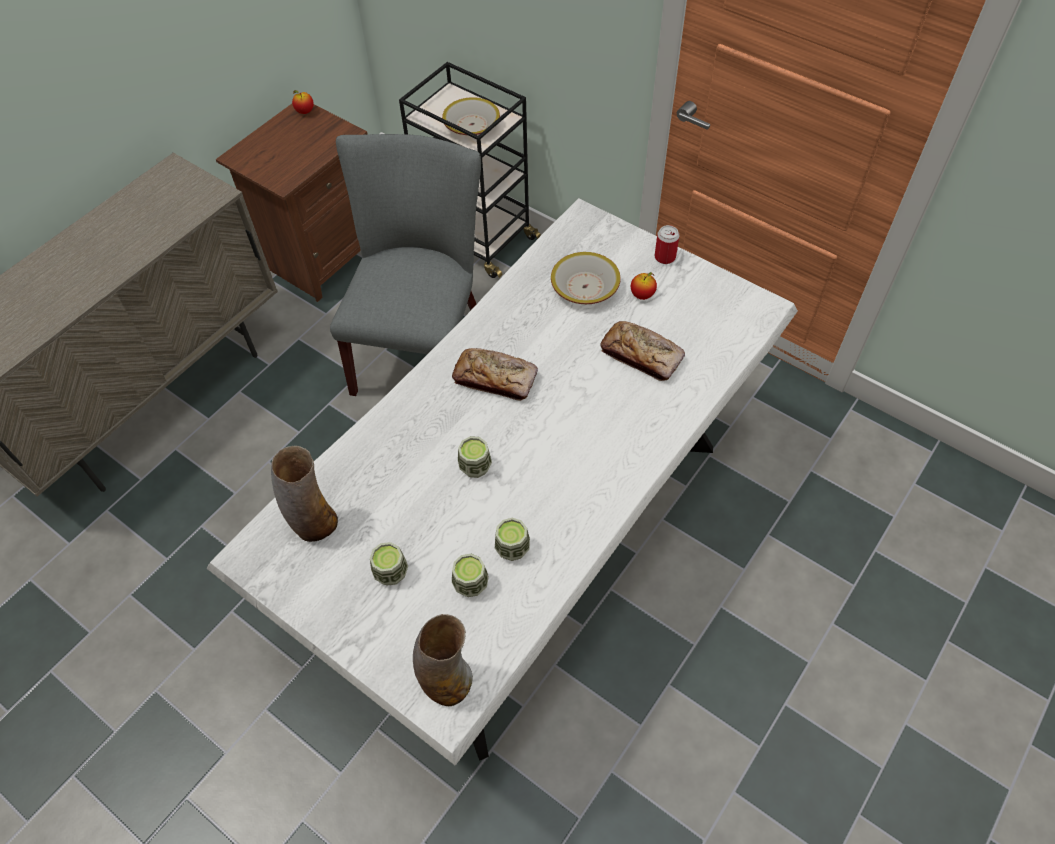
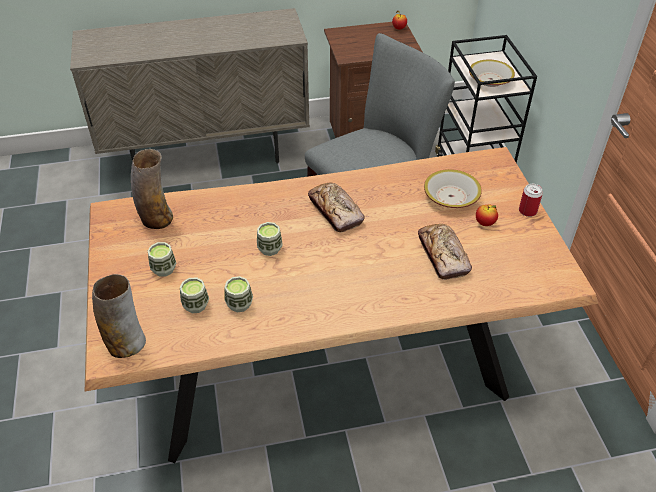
camera: 40 degrees right, 10 degrees down
white dining table [207,198,798,765] -> brown dining table [85,147,598,463]

